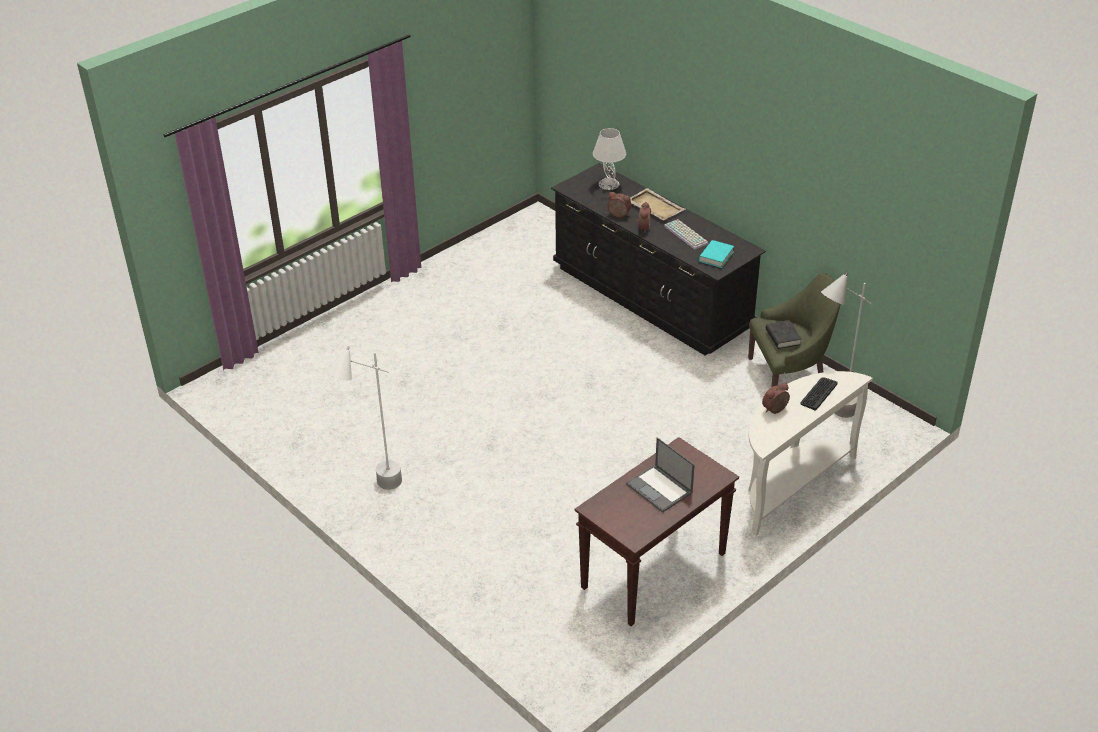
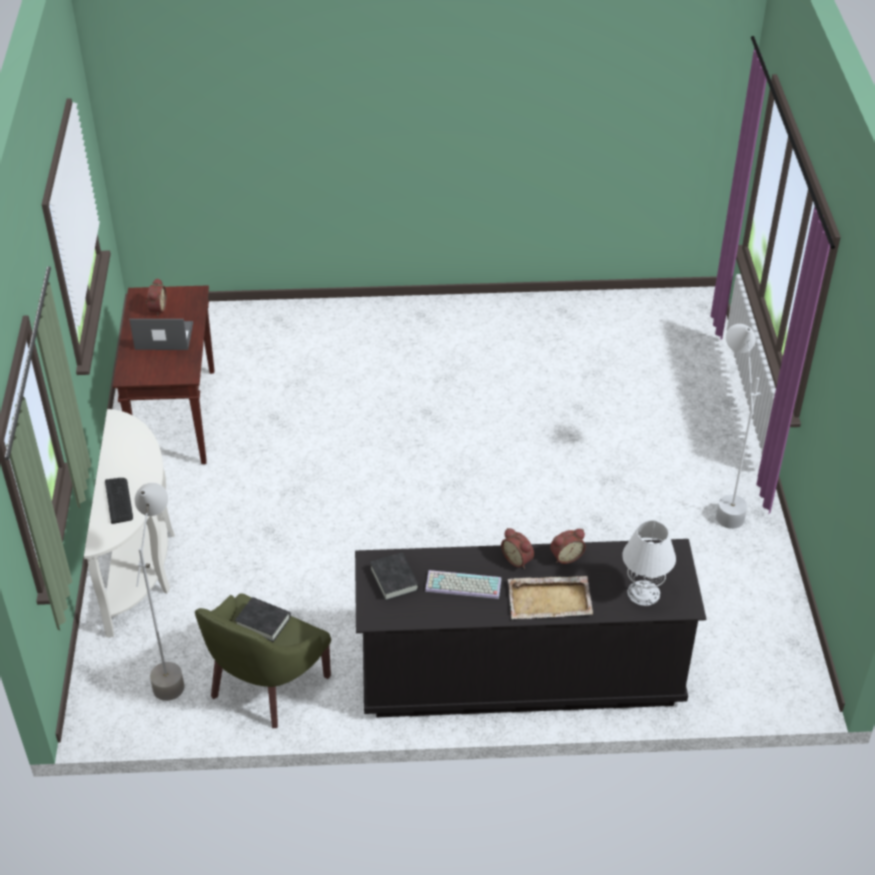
camera: 130 degrees right, 5 degrees up
white floor lamp [325,346,402,490] -> white floor lamp moved to [716,324,762,529]
turquoise book [699,240,734,268] -> black book [370,553,419,601]
alarm clock [762,383,790,414] -> alarm clock moved to [145,278,167,316]

